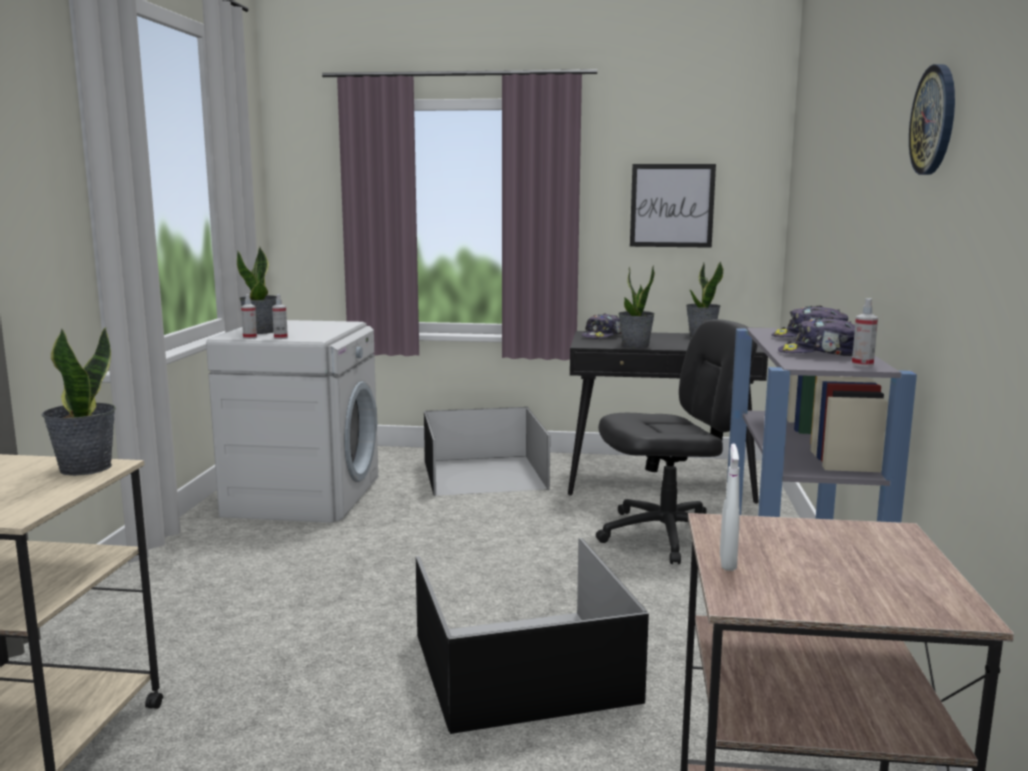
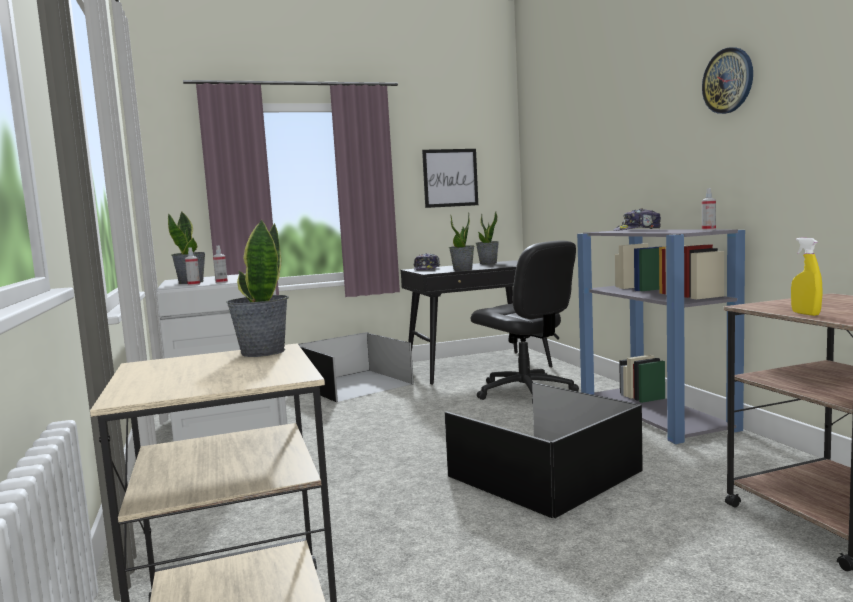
camera: 25 degrees left, 5 degrees down
black office chair [596,319,758,564] -> black office chair turned 90 degrees clockwise [471,240,579,404]
white spray bottle [720,443,740,571] -> yellow spray bottle [791,238,823,316]
cap [778,317,855,356] -> none

